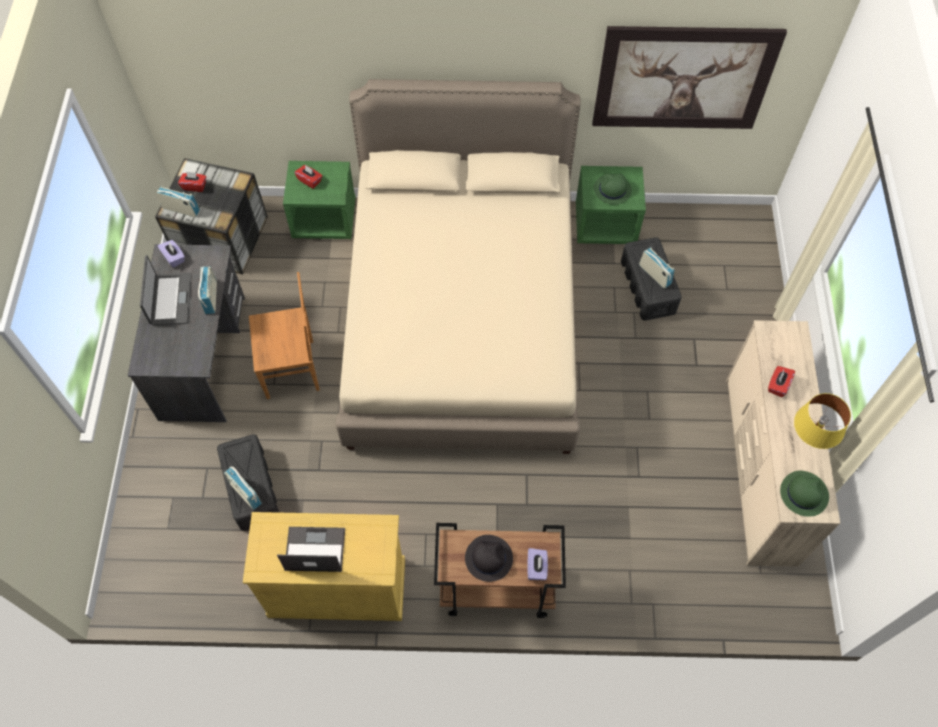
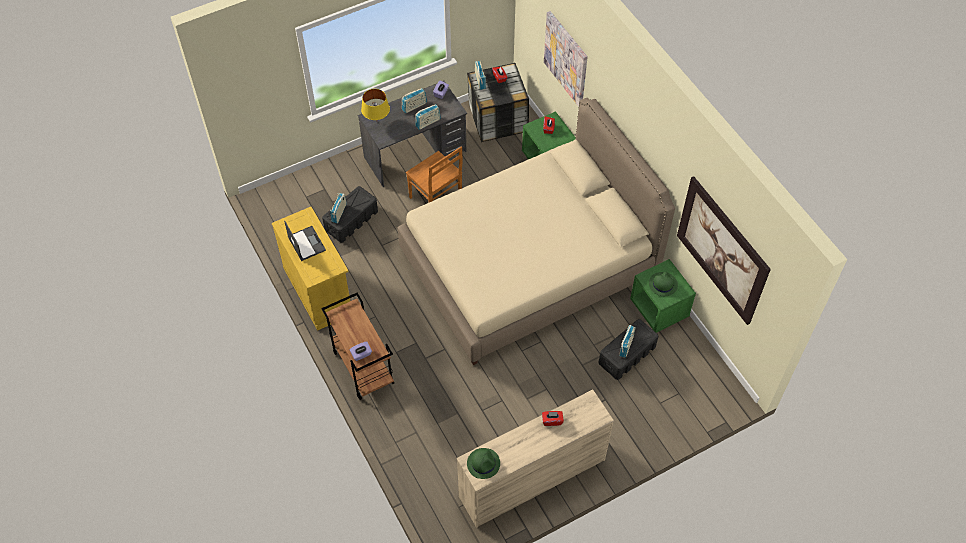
camera: 60 degrees right, 5 degrees down
laptop [140,255,192,325] -> radio [402,88,427,113]
black hat [465,535,513,582] -> none
yellow table lamp [794,393,851,449] -> yellow table lamp moved to [361,89,390,120]
none -> picture [544,11,588,107]

